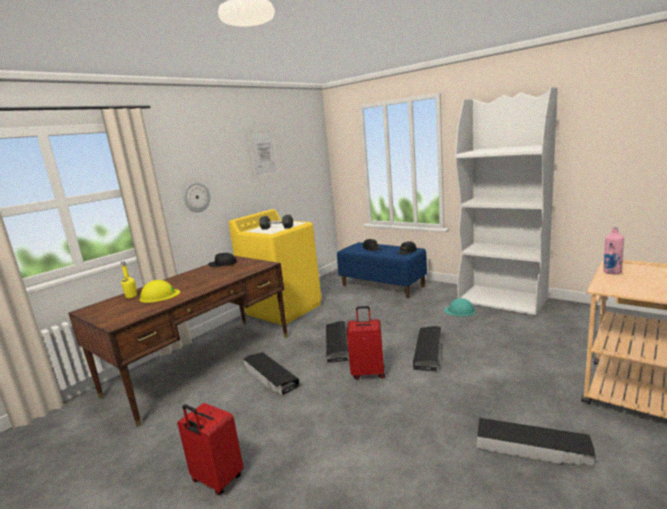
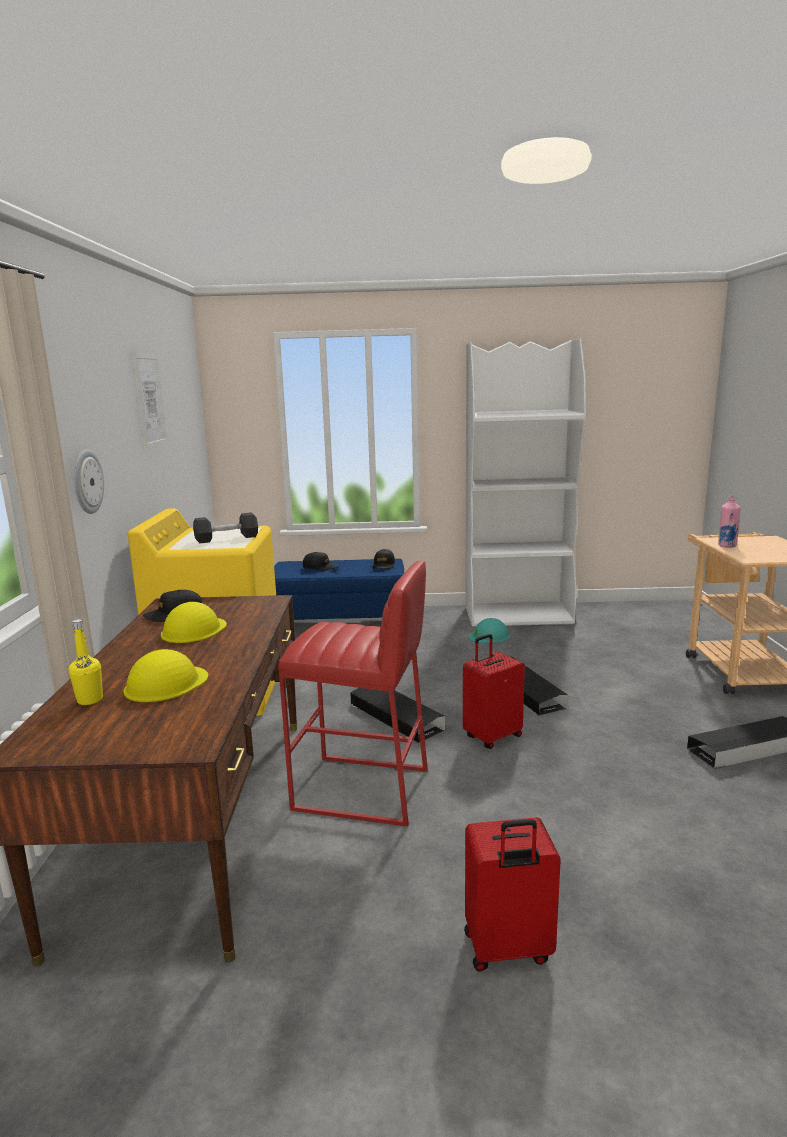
camera: 40 degrees left, 0 degrees up
black storage box [243,352,300,396] -> red stool [278,561,428,827]
none -> yellow hard hat [161,602,227,643]

